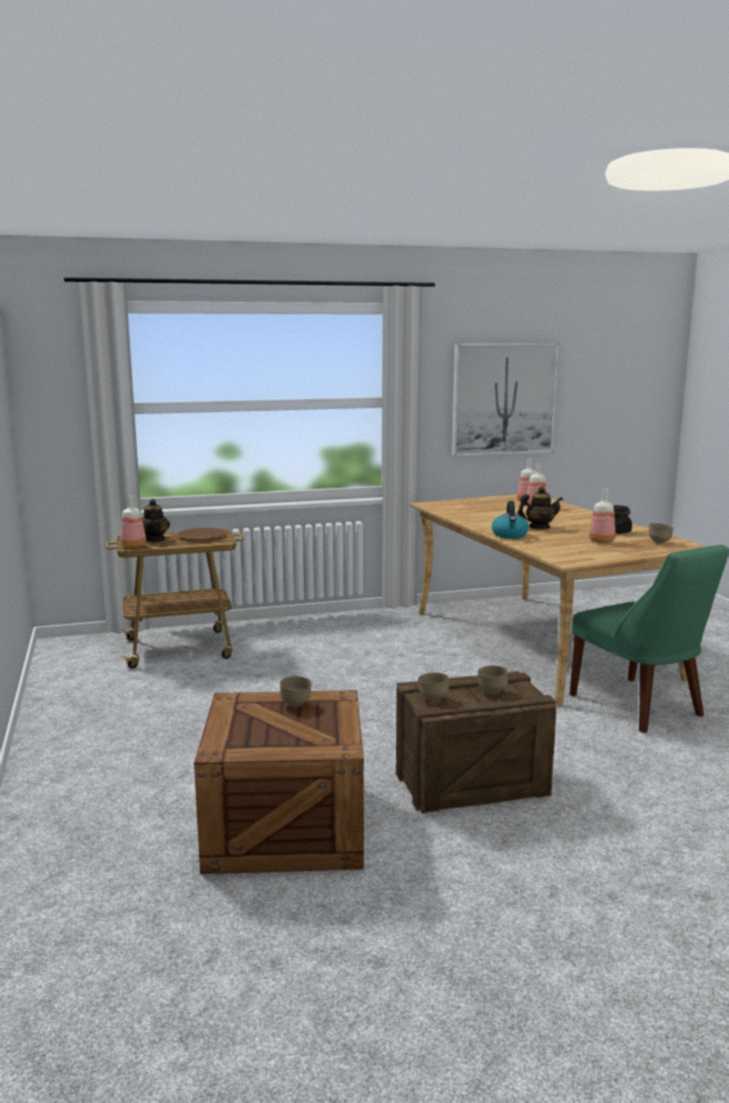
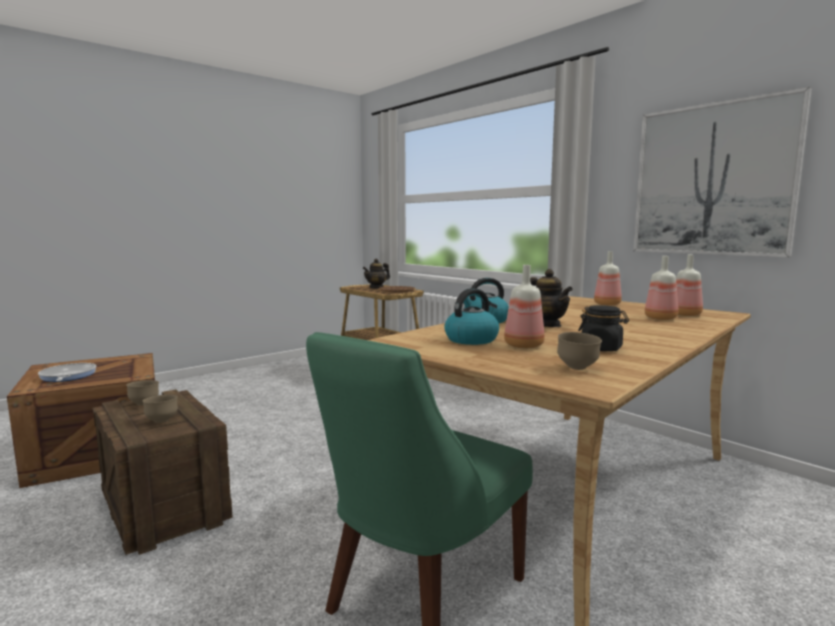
camera: 65 degrees right, 5 degrees down
bottle [121,496,146,548] -> bottle moved to [594,251,622,306]
brown bowl [280,676,312,707] -> none
none -> frying pan [38,363,96,382]
none -> kettle [444,288,499,345]

